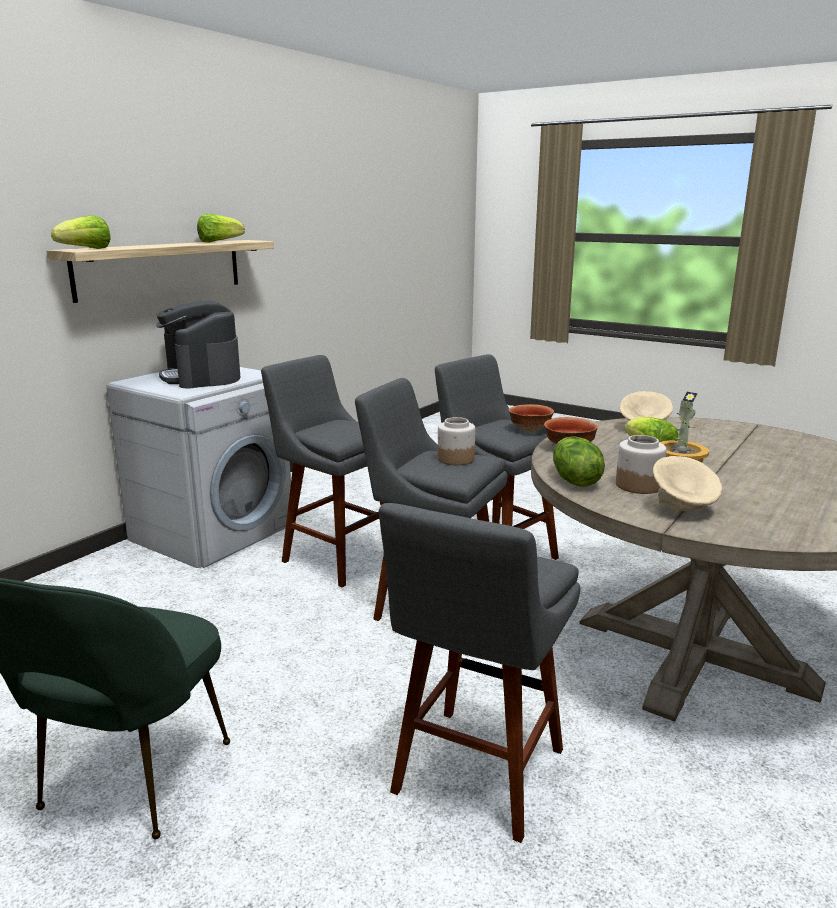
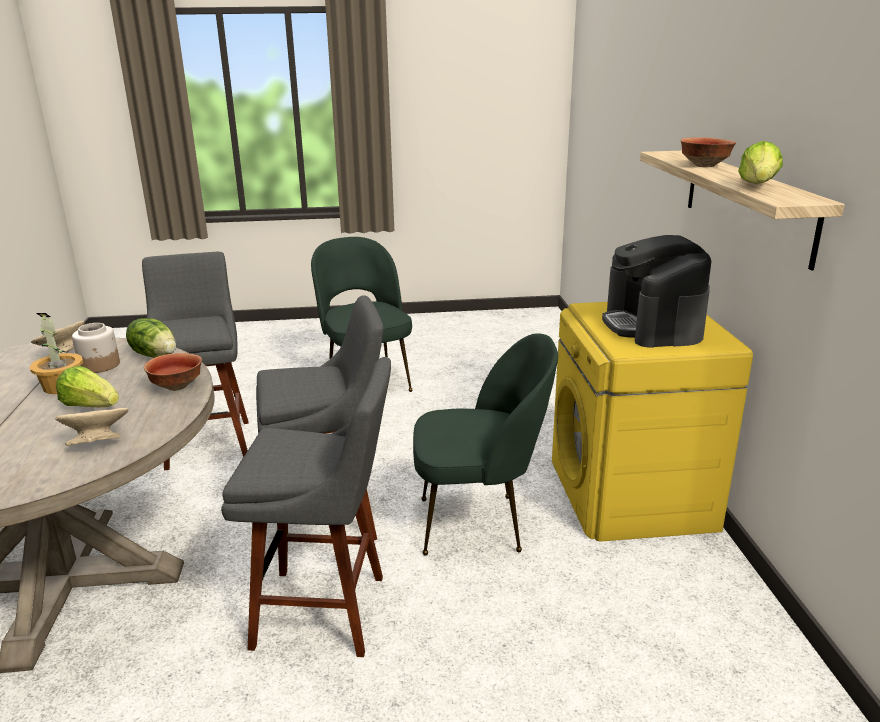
camera: 140 degrees right, 5 degrees up
lettuce [51,215,110,249] -> none
white washing machine [106,367,291,568] -> yellow washing machine [552,302,753,542]
coffee machine [156,301,240,388] -> coffee machine turned 120 degrees counterclockwise [602,235,711,348]
grey stool [261,355,384,588] -> green chair [413,333,558,555]
jar [438,417,475,465] -> none
bowl [508,404,554,432] -> bowl moved to [680,137,736,167]

